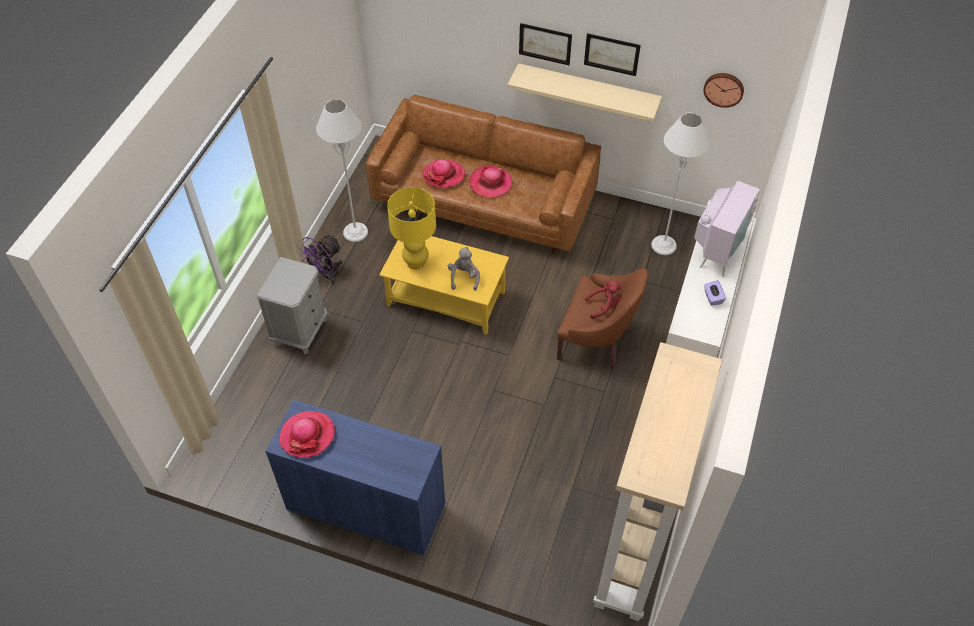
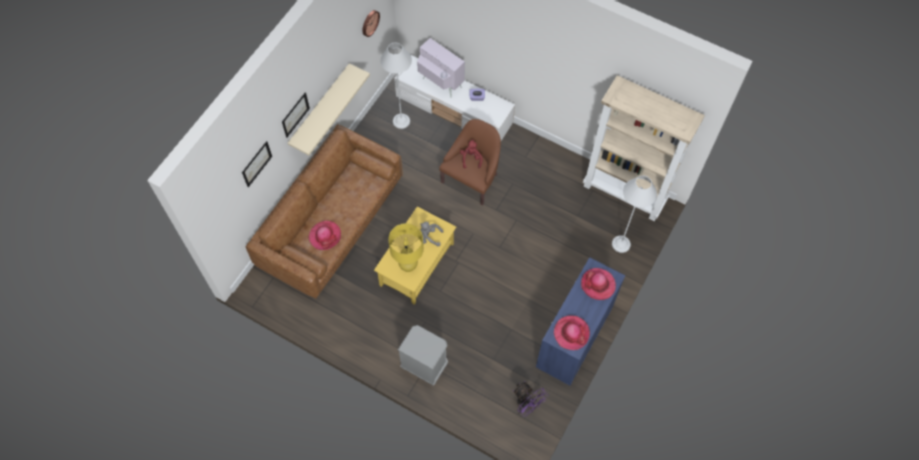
camera: 80 degrees left, 10 degrees up
purple fan [297,235,342,285] -> purple fan moved to [513,381,549,417]
grey floor lamp [316,99,368,242] -> grey floor lamp moved to [612,176,657,253]
hat [469,166,512,198] -> hat moved to [581,268,616,300]
picture [584,33,641,76] -> picture moved to [242,141,272,187]

